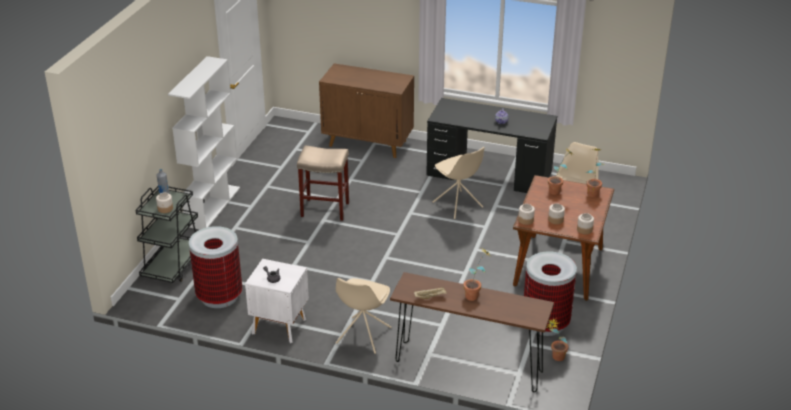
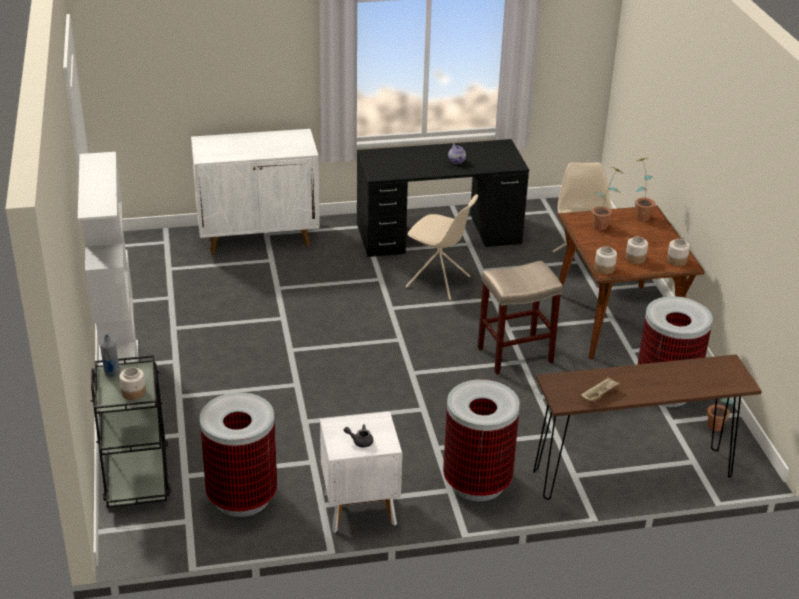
camera: 30 degrees left, 0 degrees up
beige stool [297,145,349,221] -> beige stool moved to [478,260,563,374]
brown cabinet [319,63,414,158] -> white cabinet [191,129,320,254]
beige chair [336,278,391,354] -> trash can [443,379,520,501]
potted plant [463,248,491,301] -> none

